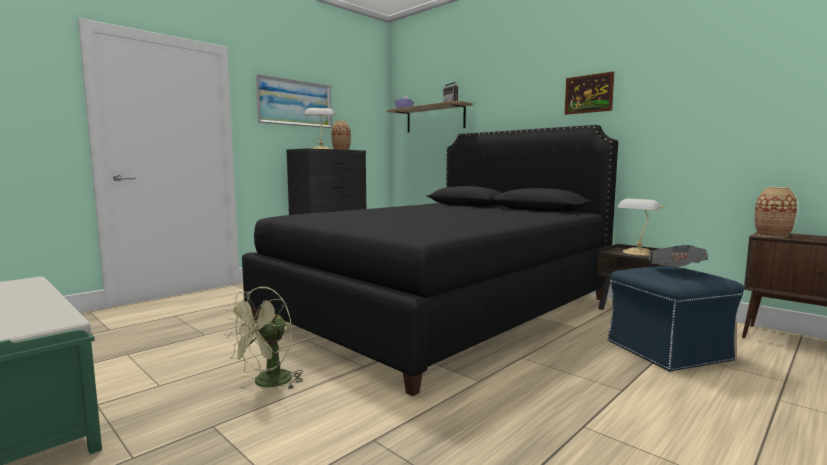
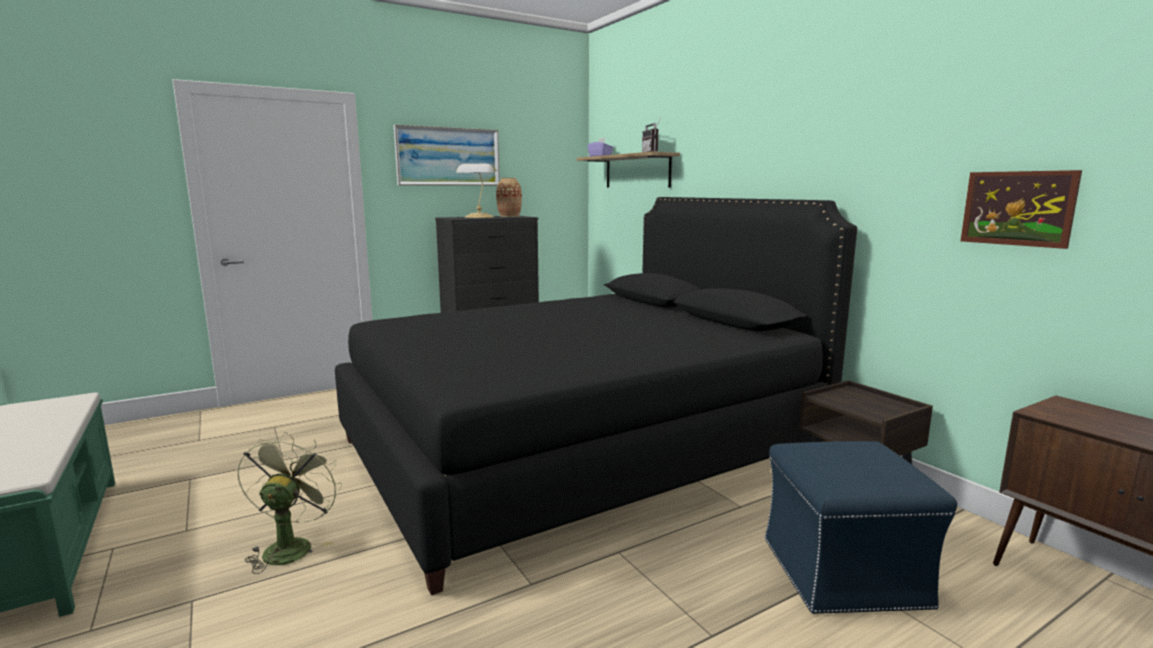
camera: 15 degrees right, 5 degrees up
green fan [223,287,303,389] -> green fan turned 135 degrees clockwise [237,432,342,574]
picture [565,71,614,115] -> picture moved to [960,170,1082,249]
table lamp [617,199,665,256] -> none
newspaper [649,245,708,267] -> none
vase [755,187,797,238] -> none

